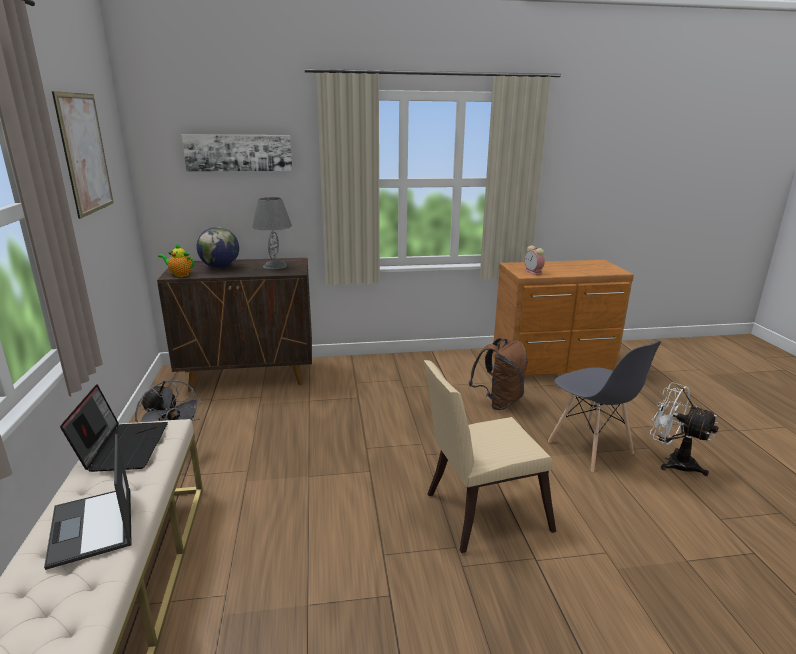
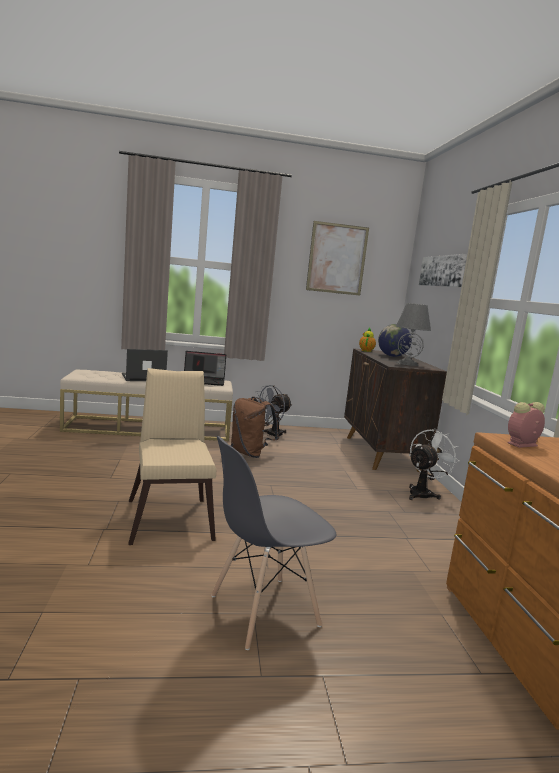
camera: 90 degrees right, 10 degrees down
brown backpack [469,338,528,410] -> brown backpack moved to [231,397,279,458]
white fan [650,382,719,476] -> white fan moved to [409,429,459,500]

